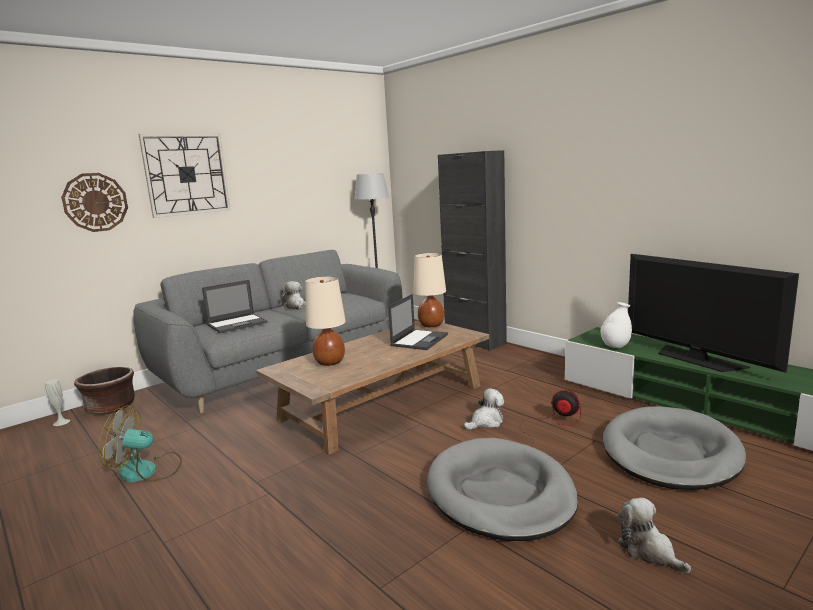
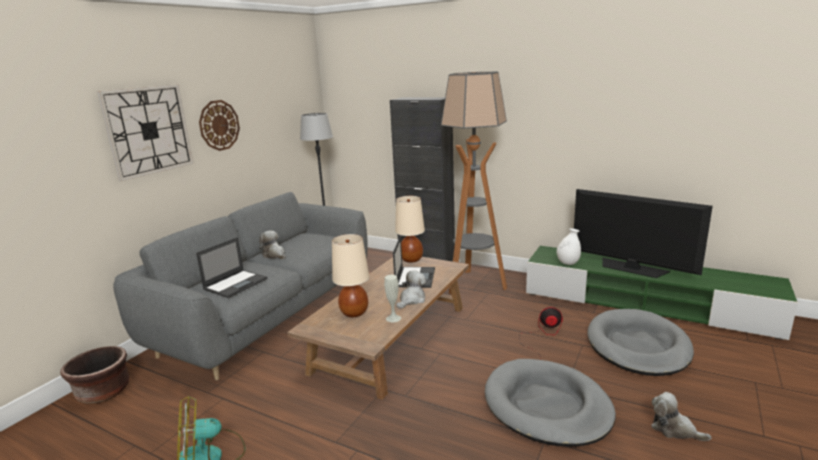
camera: 20 degrees left, 5 degrees up
white vase [45,379,70,426] -> white vase moved to [384,275,401,322]
wall clock [61,173,128,232] -> wall clock moved to [199,100,240,151]
plush toy [464,389,504,430] -> plush toy moved to [396,271,426,309]
none -> floor lamp [441,72,507,295]

